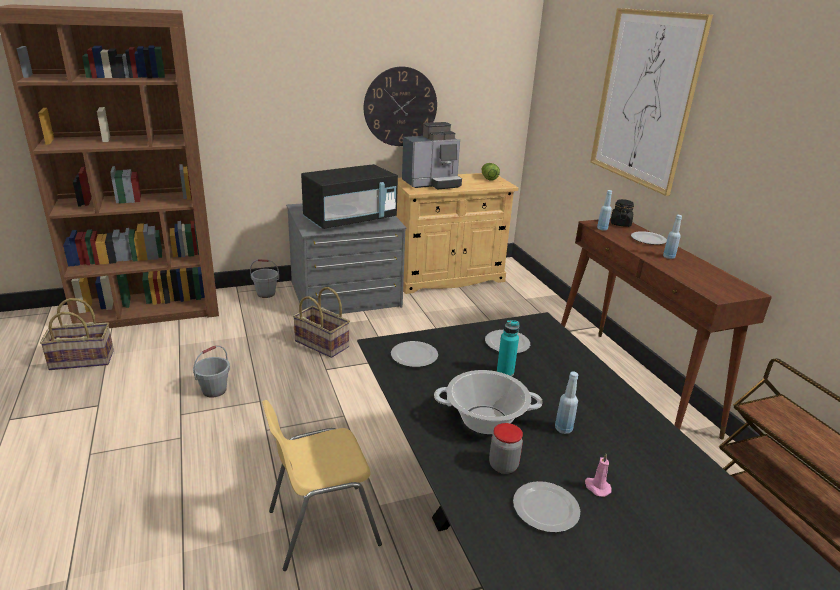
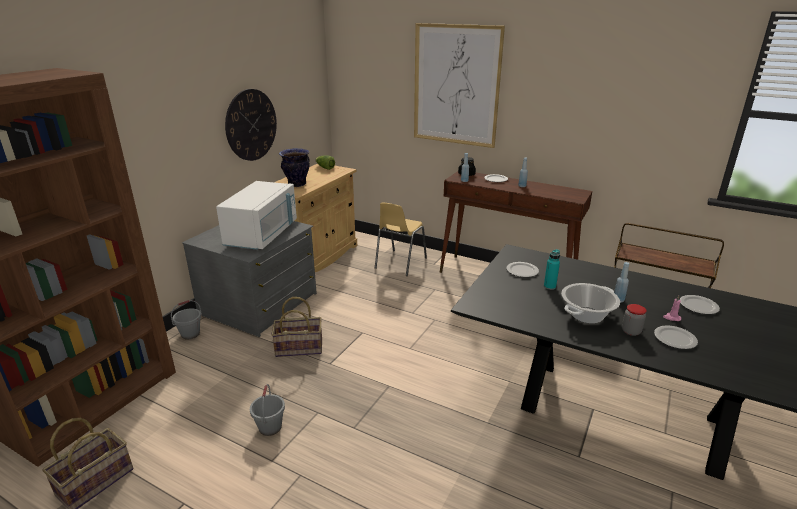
camera: 40 degrees left, 0 degrees up
yellow chair [262,400,382,571] -> yellow chair moved to [375,203,427,276]
black microwave [301,164,398,229] -> white microwave [216,181,297,250]
plate [391,341,438,367] -> plate moved to [680,295,720,314]
coffee machine [402,122,462,190] -> vase [279,148,310,187]

